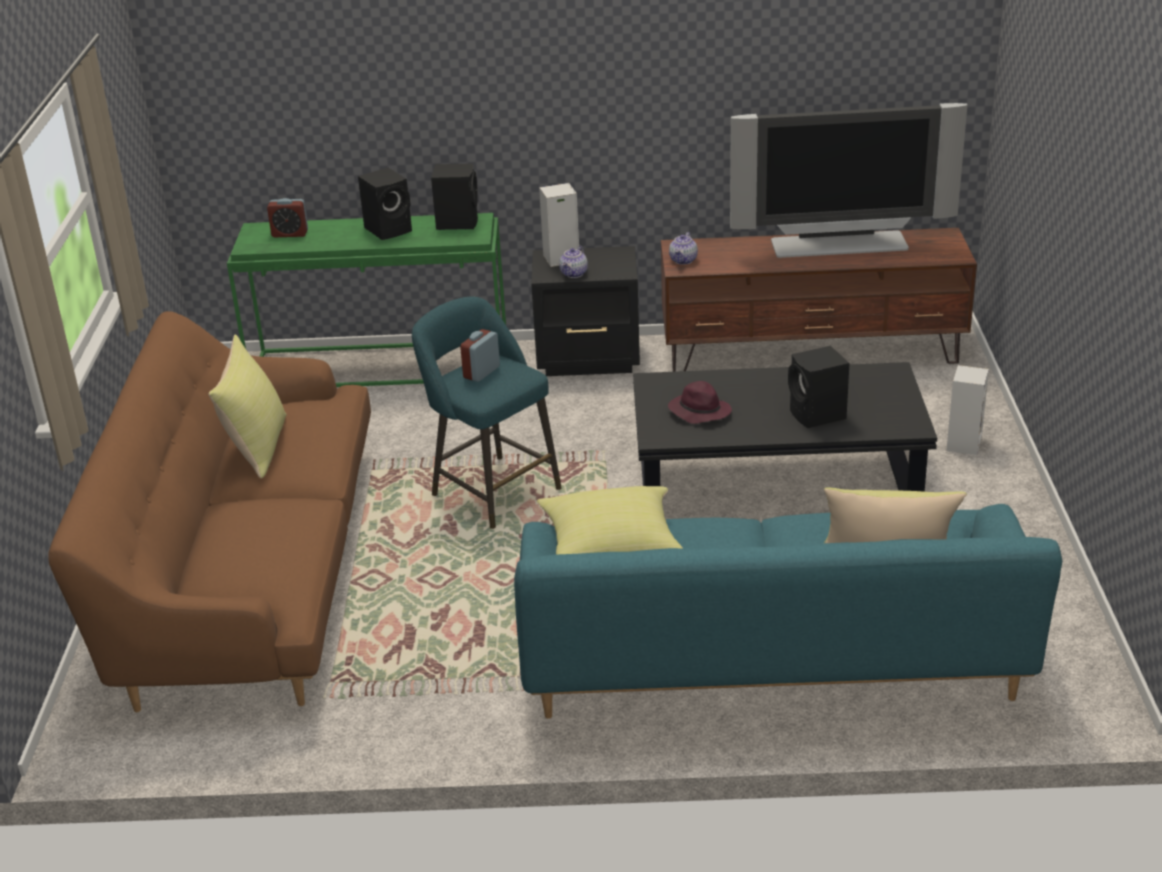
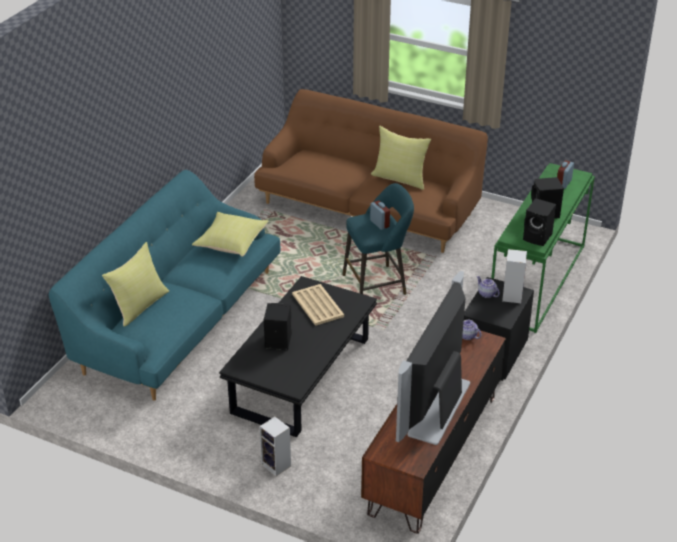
camera: 115 degrees right, 5 degrees up
purple hat [668,381,732,424] -> beige tray [292,284,344,326]

